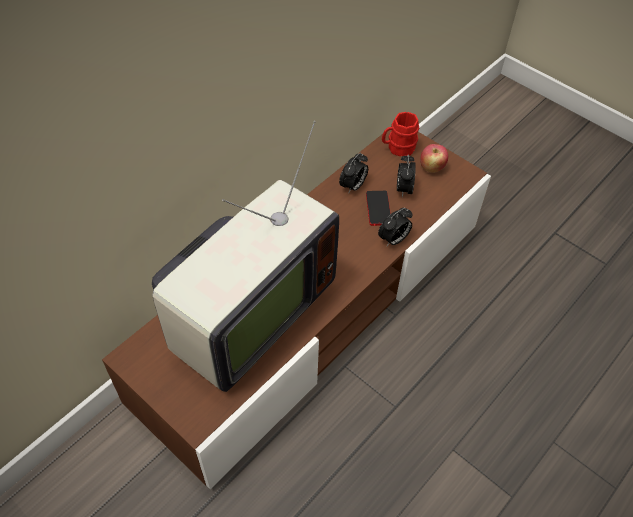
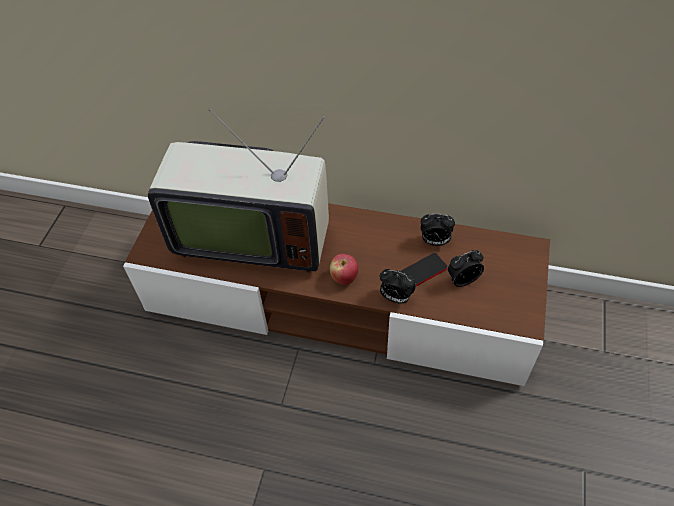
camera: 65 degrees right, 0 degrees up
red mug [382,112,419,157] -> none
apple [420,144,448,173] -> apple moved to [330,254,358,285]

